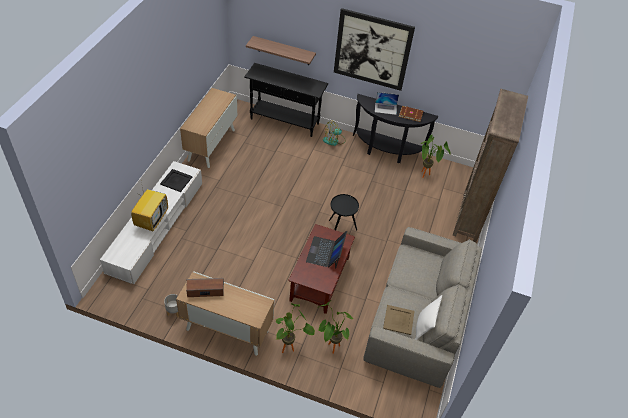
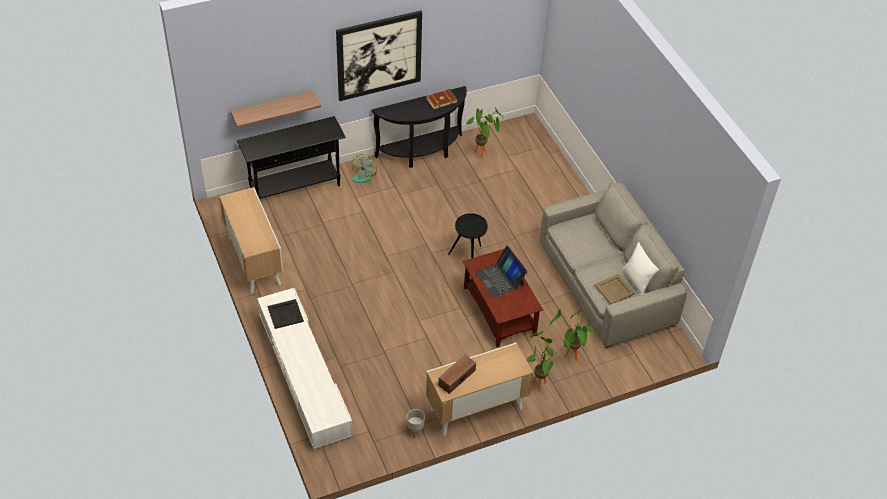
camera: 40 degrees left, 0 degrees up
television [131,182,168,231] -> none
laptop [375,92,399,115] -> none
brown bookcase [453,89,528,243] -> none

